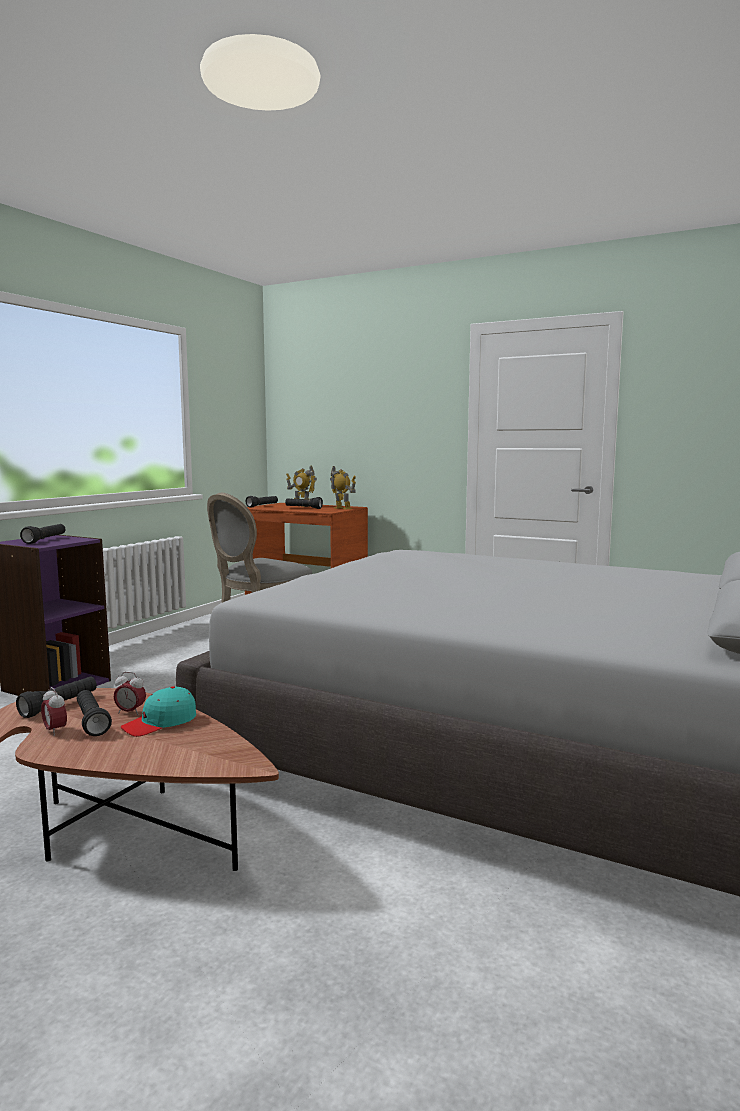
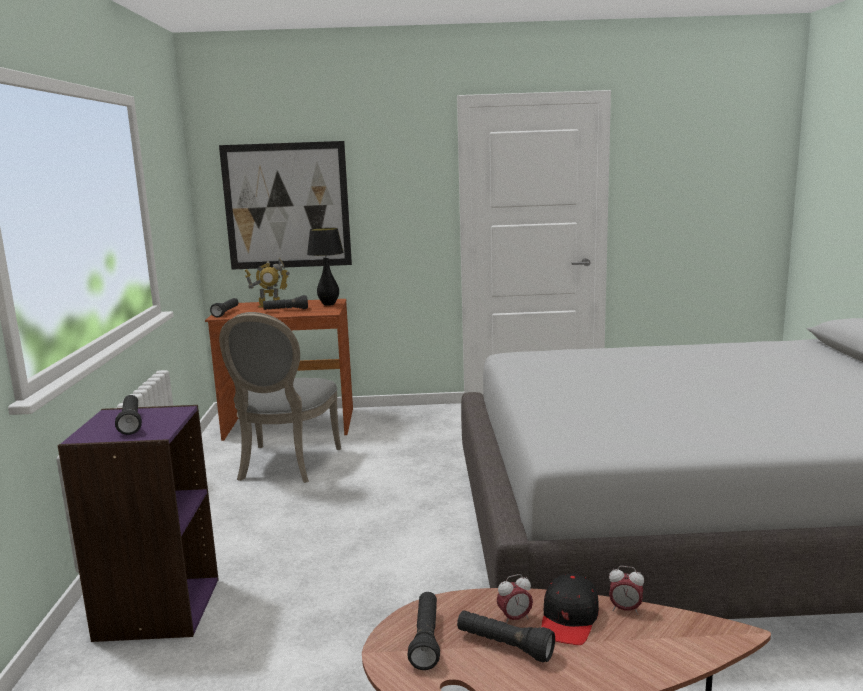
camera: 30 degrees left, 5 degrees up
alarm clock [41,687,67,736] -> alarm clock moved to [609,566,644,615]
turquoise cap [121,686,196,737] -> black cap [541,574,599,645]
toy robot [330,466,356,509] -> black table lamp [307,228,344,306]
none -> picture [219,141,352,270]

